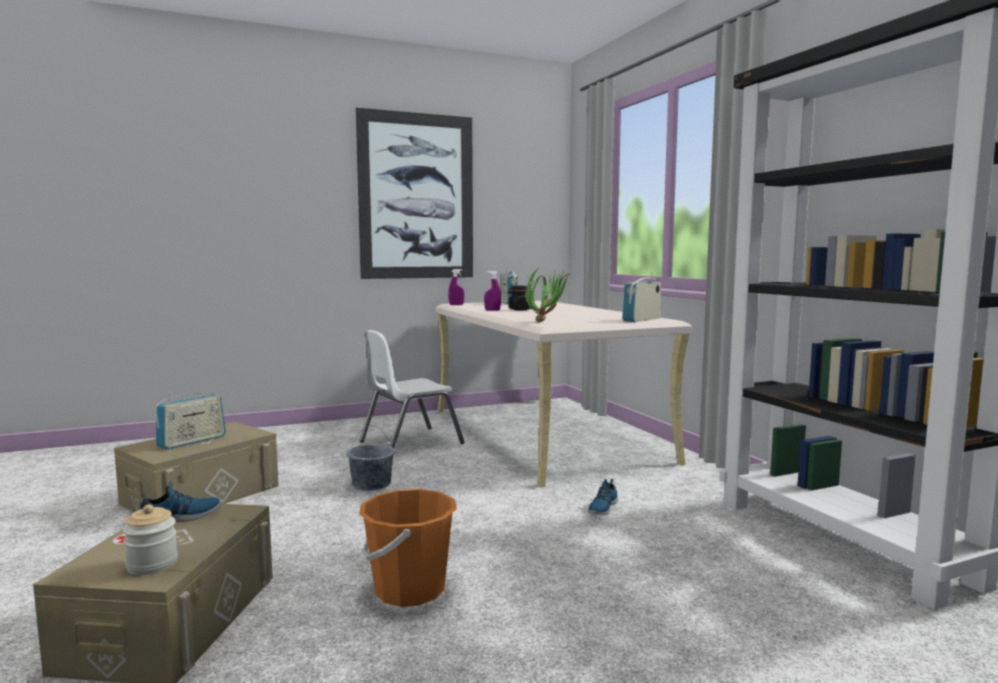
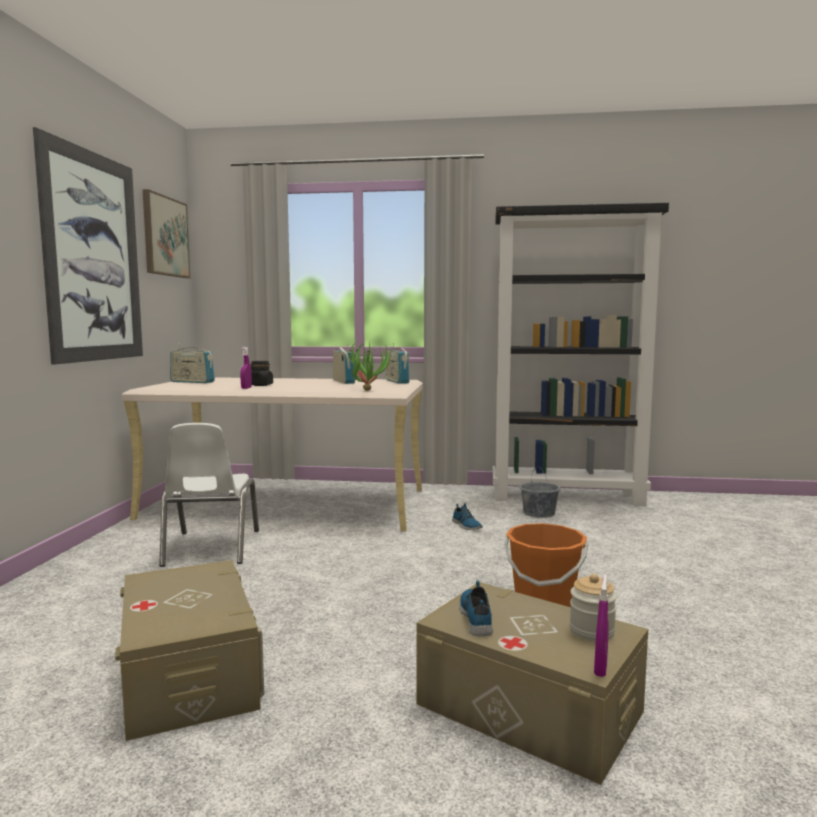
camera: 60 degrees left, 0 degrees up
radio [156,392,226,450] -> radio moved to [333,344,356,384]
grey bucket [346,425,395,491] -> grey bucket moved to [520,466,560,518]
purple spray bottle [449,269,464,305] -> purple spray bottle moved to [594,575,609,677]
none -> picture [143,189,190,278]

